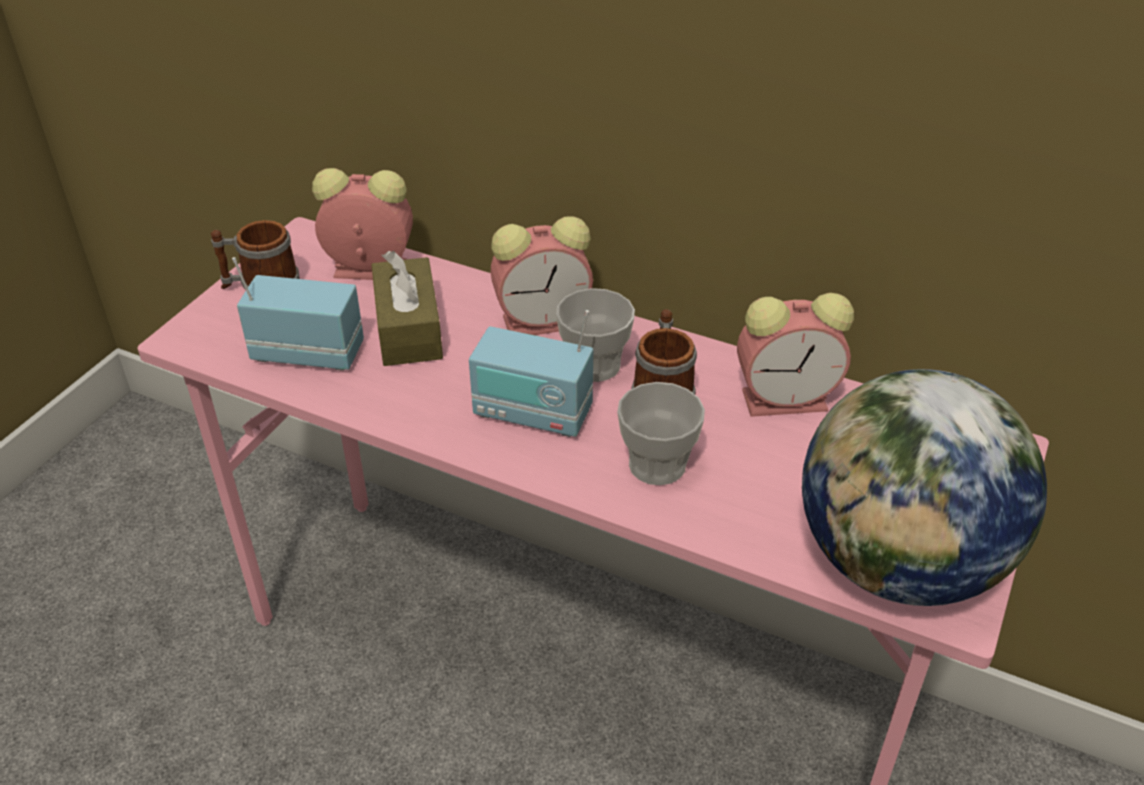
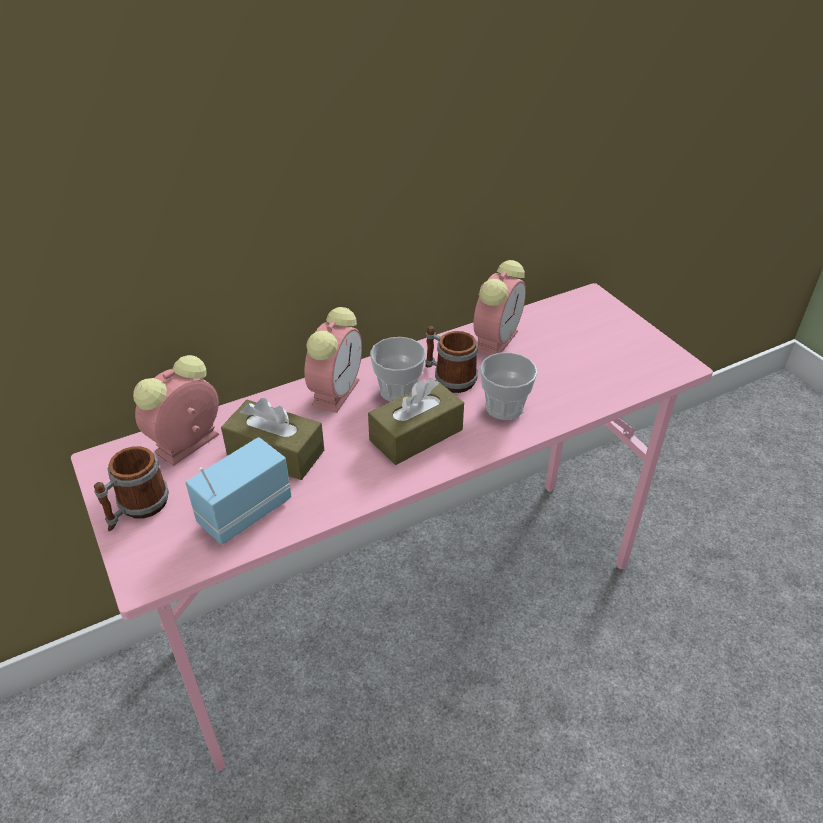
camera: 55 degrees left, 0 degrees up
radio [469,310,593,437] -> brown tissue box [368,378,464,465]
globe [802,369,1047,606] -> none

